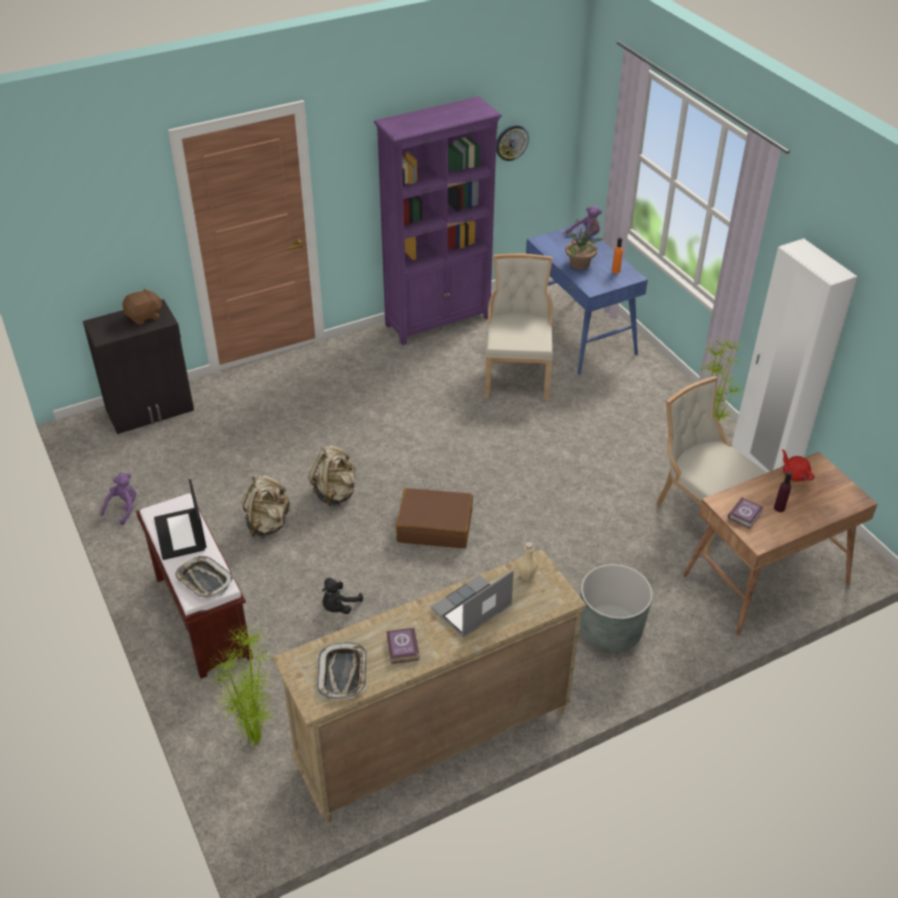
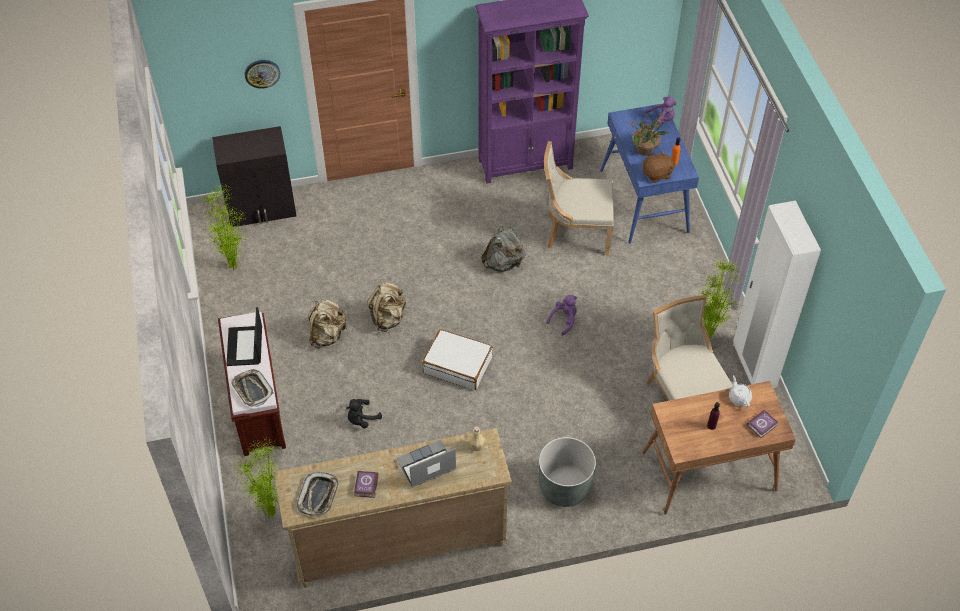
camera: 15 degrees right, 10 degrees up
purple plush toy [101,473,136,525] -> purple plush toy moved to [546,295,577,335]
brown plush toy [123,287,163,325] -> brown plush toy moved to [642,151,675,183]
brown suitcase [396,488,473,548] -> white suitcase [422,329,493,390]
beige chair [484,254,553,400] -> beige chair turned 105 degrees counterclockwise [544,141,614,256]
wall clock [496,125,529,161] -> wall clock moved to [245,60,280,89]
book [728,497,763,529] -> book moved to [747,410,778,438]
red teapot [782,449,815,482] -> white teapot [729,375,752,407]
none -> potted plant [200,183,246,270]
none -> grey backpack [481,226,525,272]

